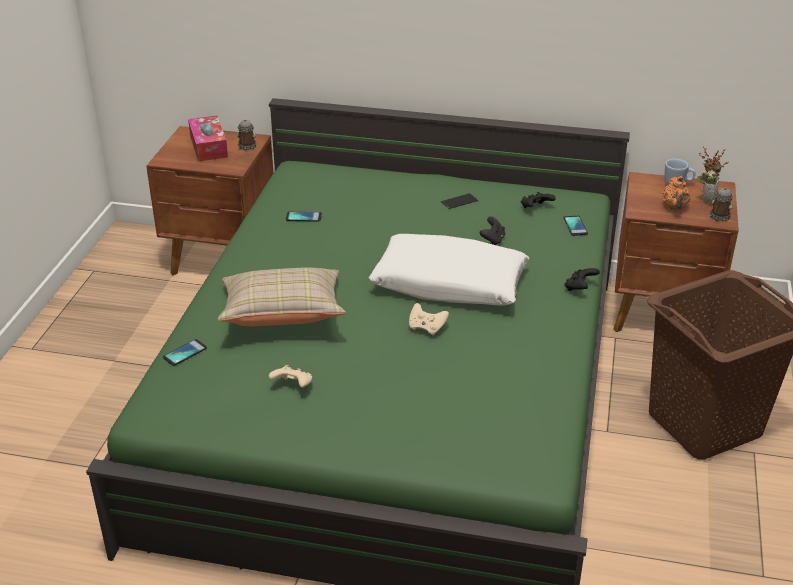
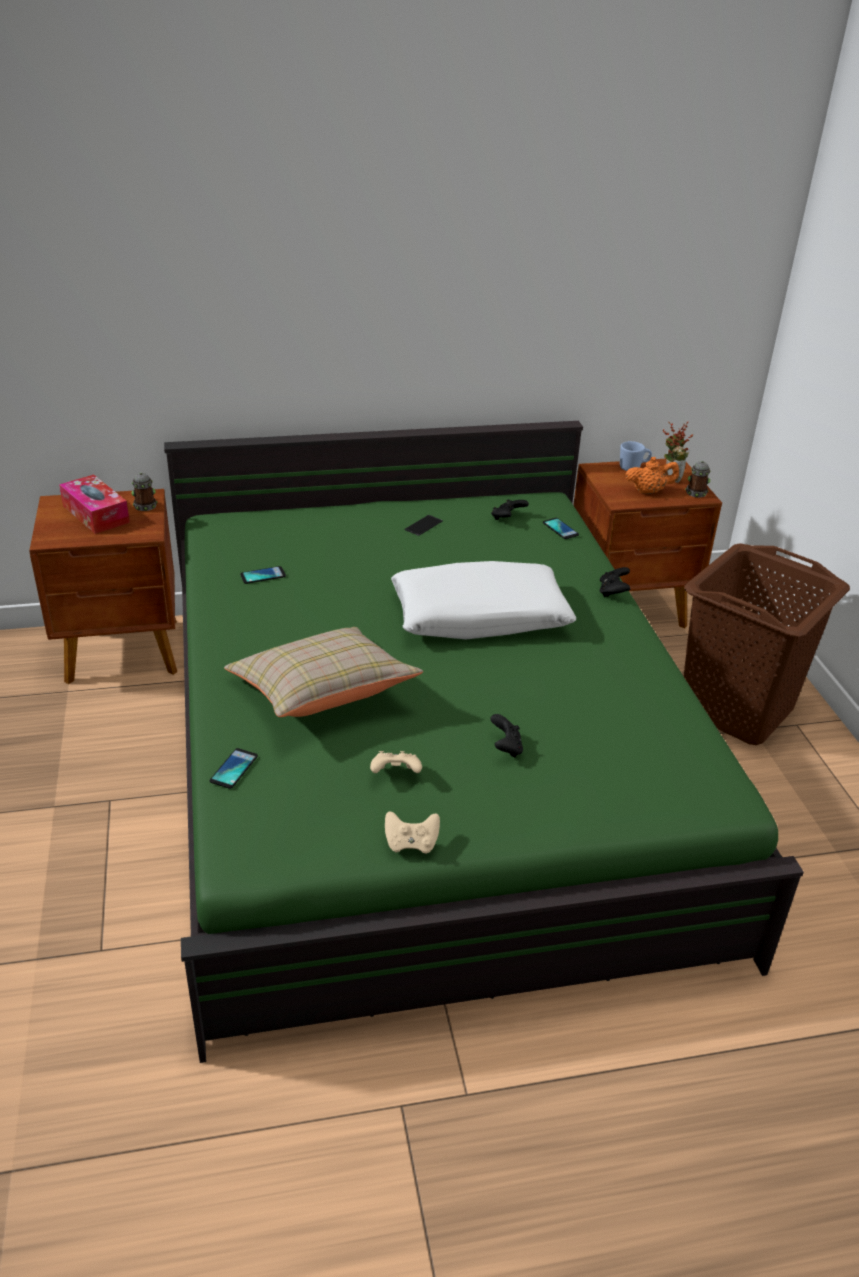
camera: 25 degrees left, 0 degrees up
beige game controller [409,303,449,336] -> beige game controller moved to [385,811,440,854]
black game controller [480,216,505,245] -> black game controller moved to [490,714,523,758]
orange teapot [662,176,691,210] -> orange teapot turned 75 degrees counterclockwise [625,457,680,494]

